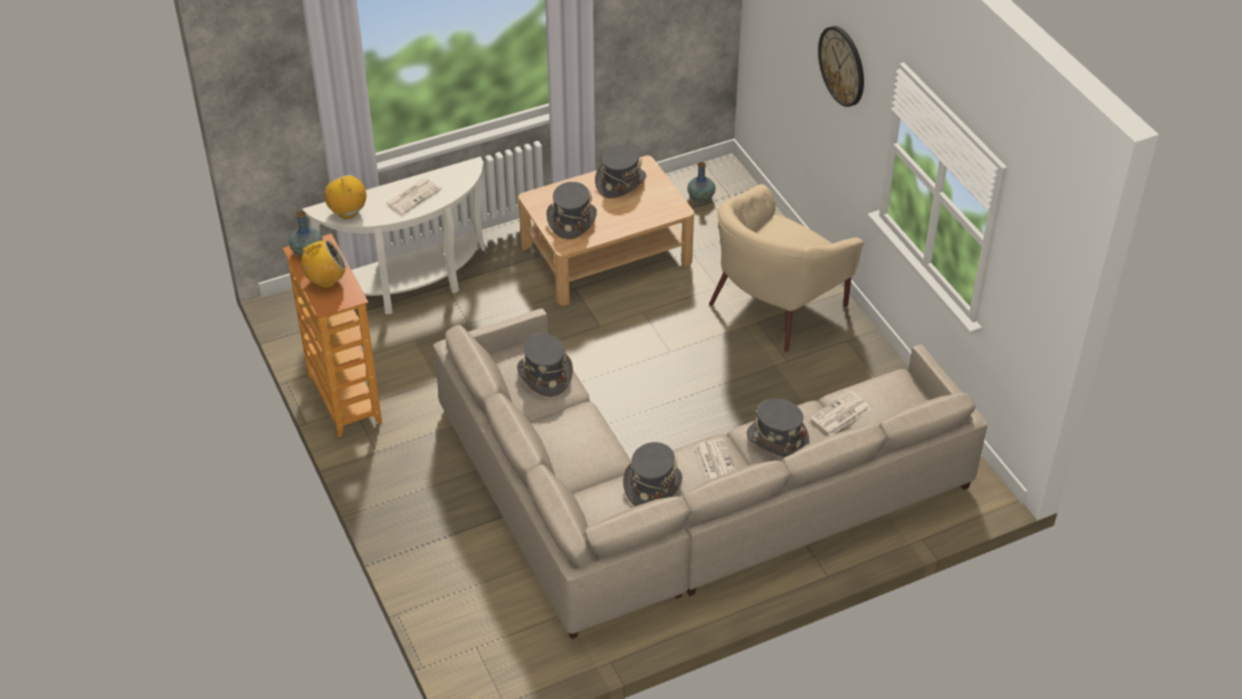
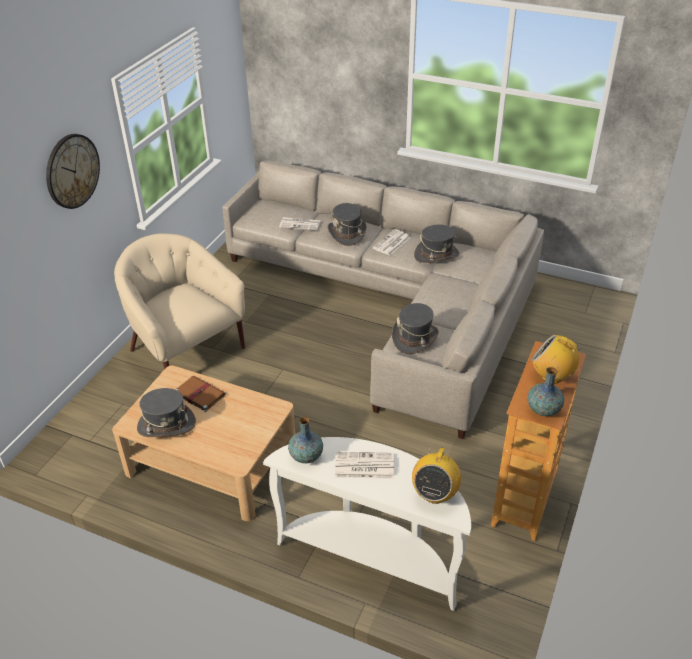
camera: 130 degrees left, 5 degrees down
grey hat [546,182,597,239] -> none
vase [687,162,716,202] -> vase moved to [288,417,323,463]
beige armchair [709,184,864,352] -> beige armchair turned 135 degrees counterclockwise [114,233,245,370]
none -> brown book [175,376,226,412]

